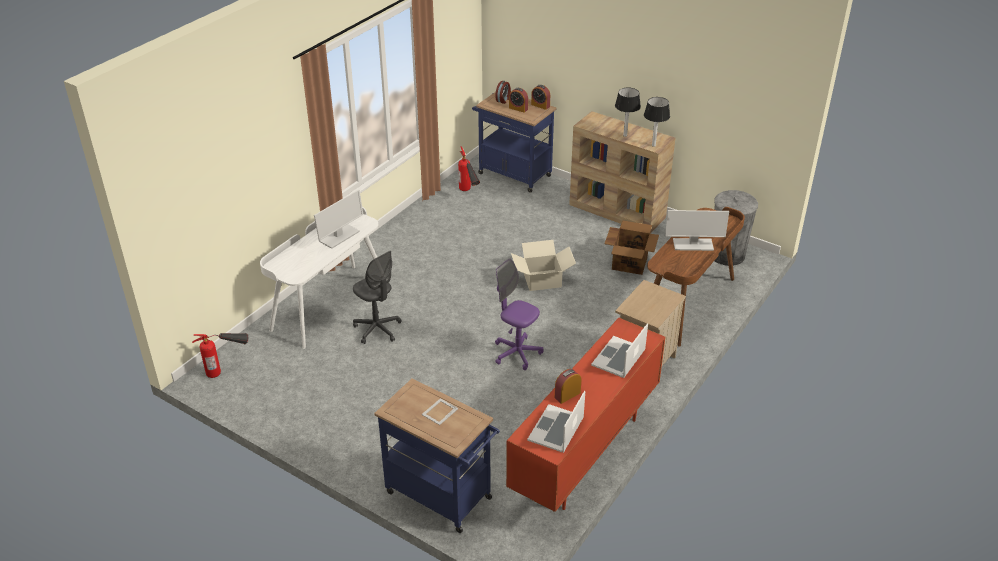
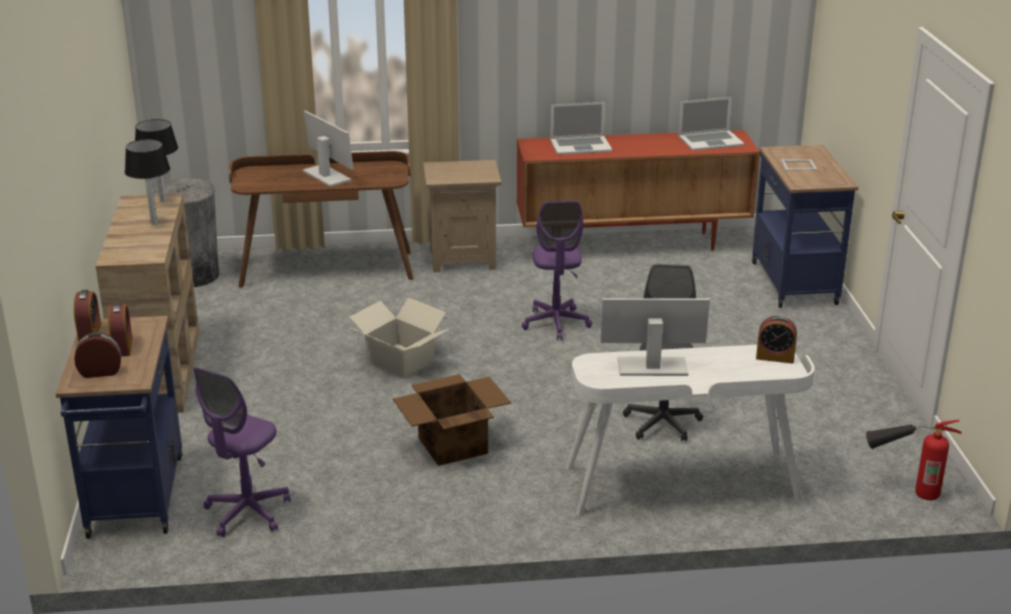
camera: 130 degrees left, 10 degrees down
fire extinguisher [458,146,480,191] -> purple office chair [193,367,290,537]
alarm clock [555,369,581,404] -> alarm clock moved to [756,315,797,364]
cardboard box [604,221,659,275] -> cardboard box moved to [393,374,511,466]

